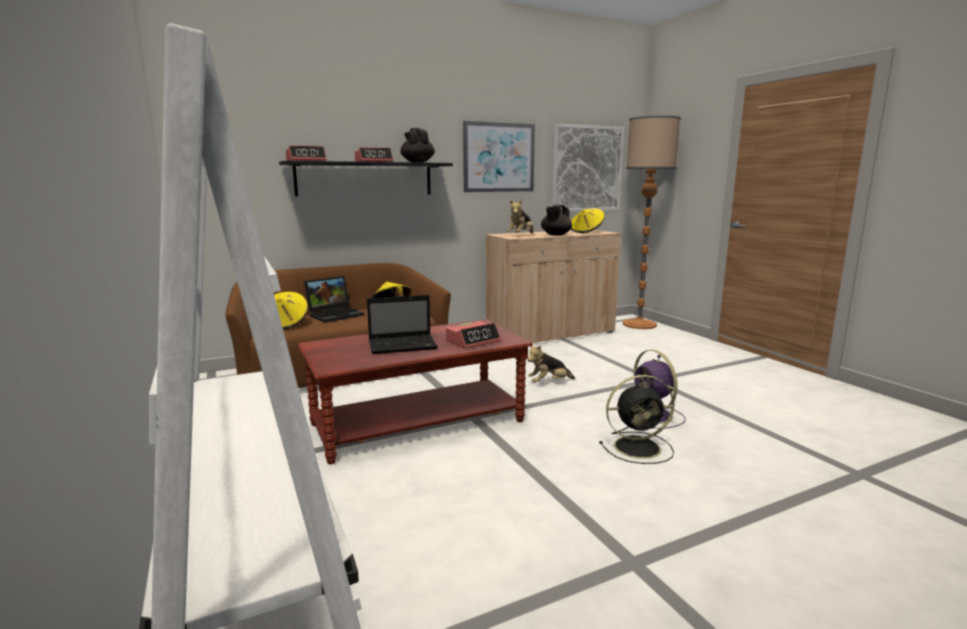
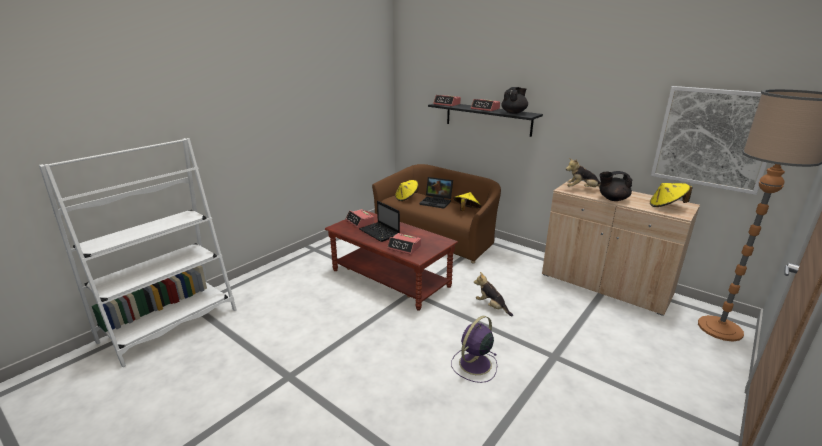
camera: 65 degrees right, 10 degrees up
picture [463,121,535,192] -> none
black fan [599,375,674,464] -> none
none -> alarm clock [345,209,374,228]

